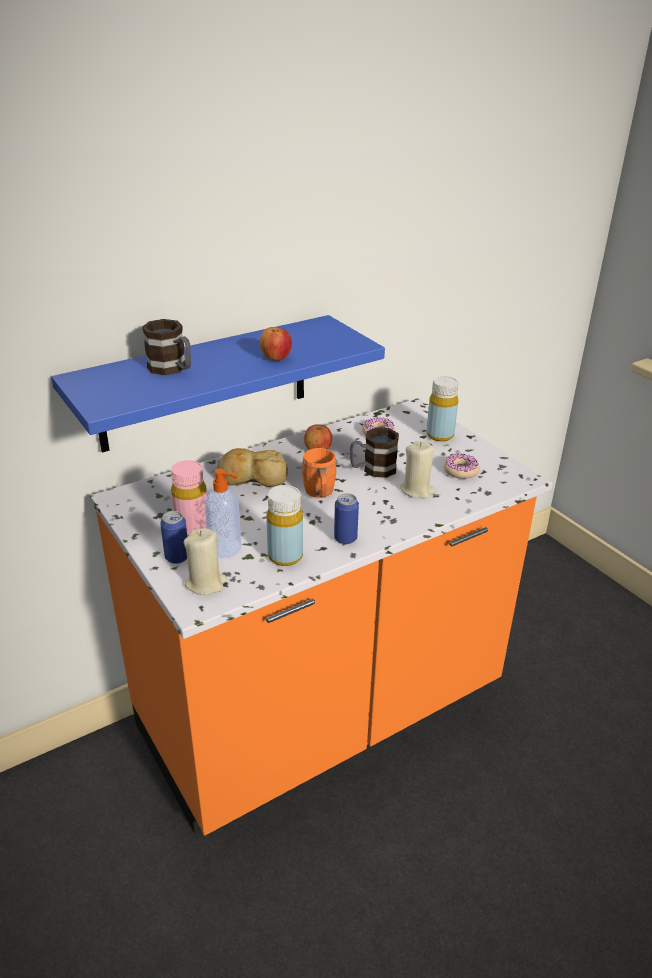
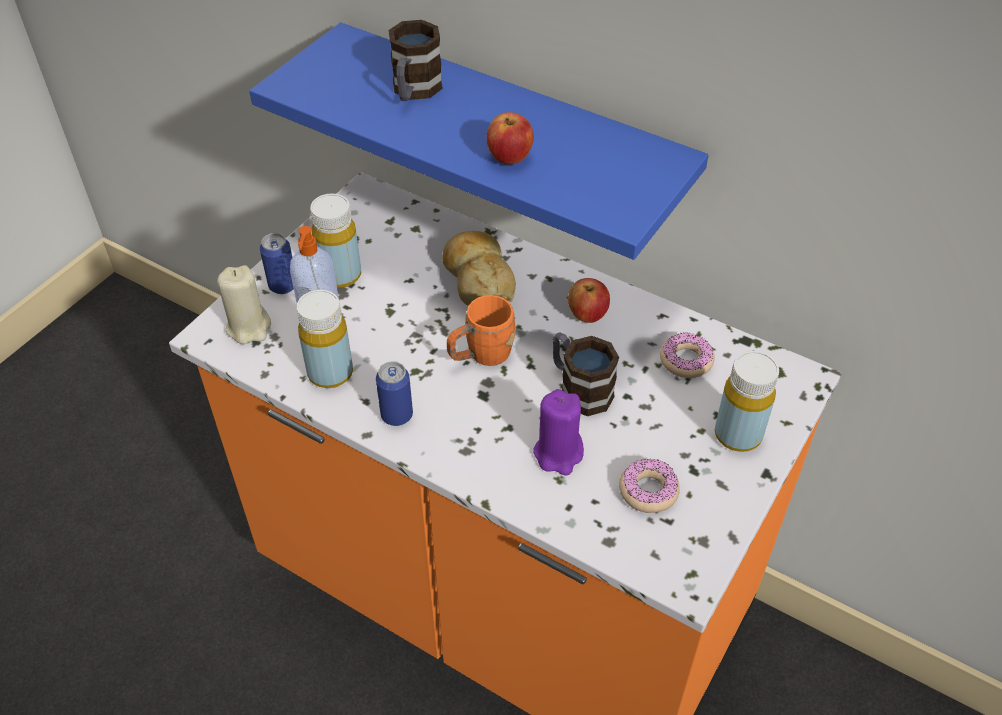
camera: 65 degrees right, 15 degrees up
pink bottle [171,460,207,537] -> yellow bottle [310,194,361,288]
beige candle [400,441,435,498] -> purple candle [533,389,584,475]

